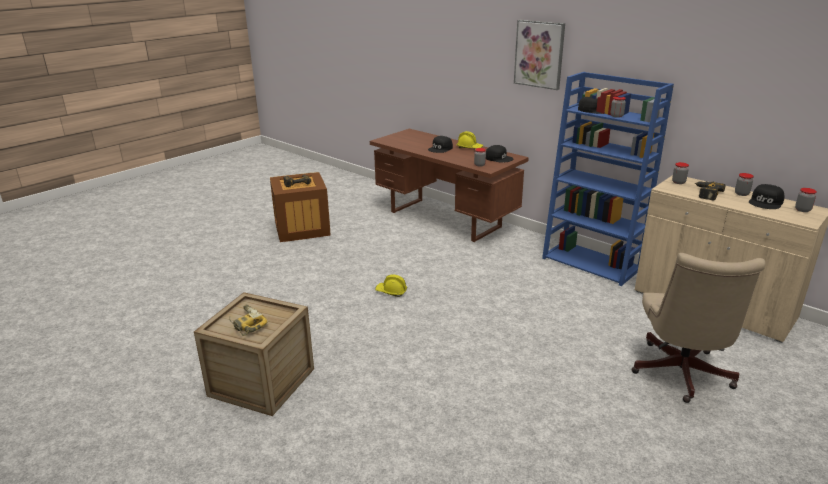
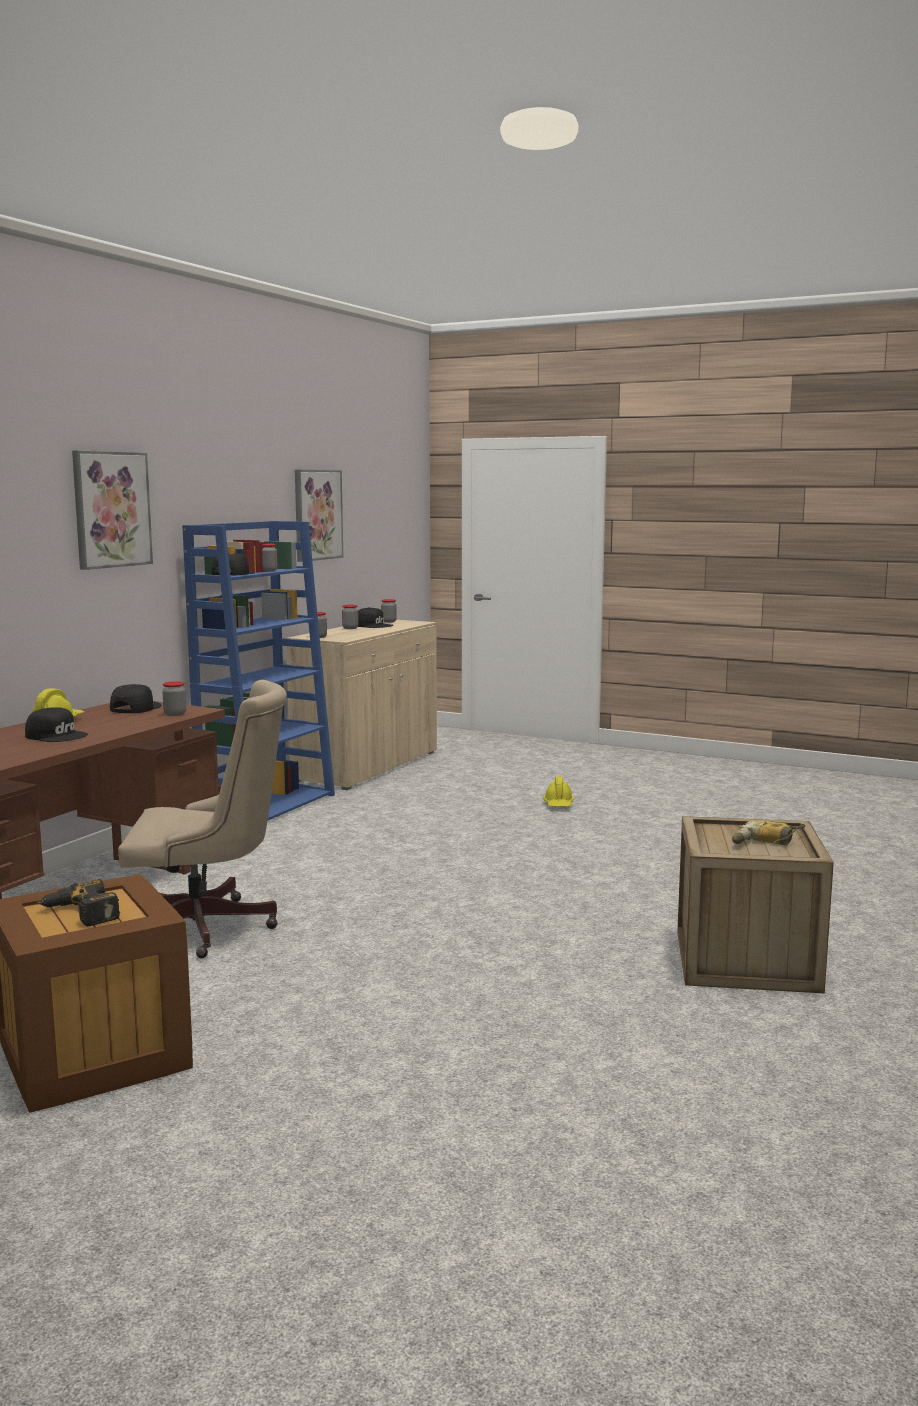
camera: 105 degrees left, 15 degrees down
yellow hard hat [375,274,407,297] -> yellow hard hat moved to [543,776,574,807]
beige office chair [632,253,765,403] -> beige office chair moved to [118,680,287,958]
power drill [694,181,725,200] -> none
none -> picture [295,470,343,562]

